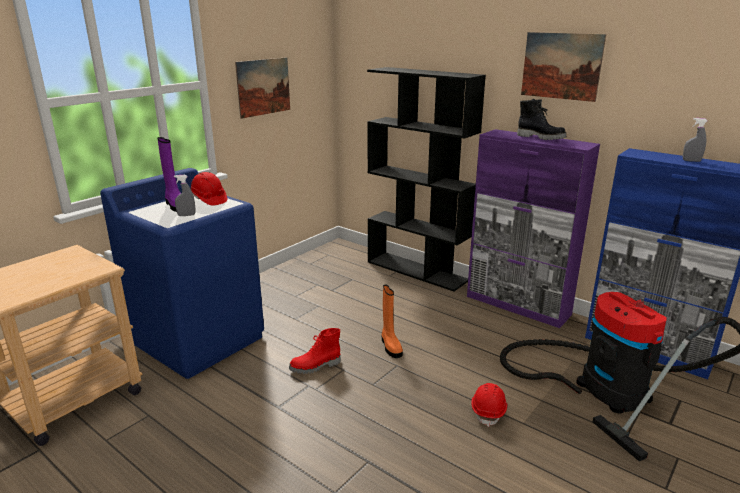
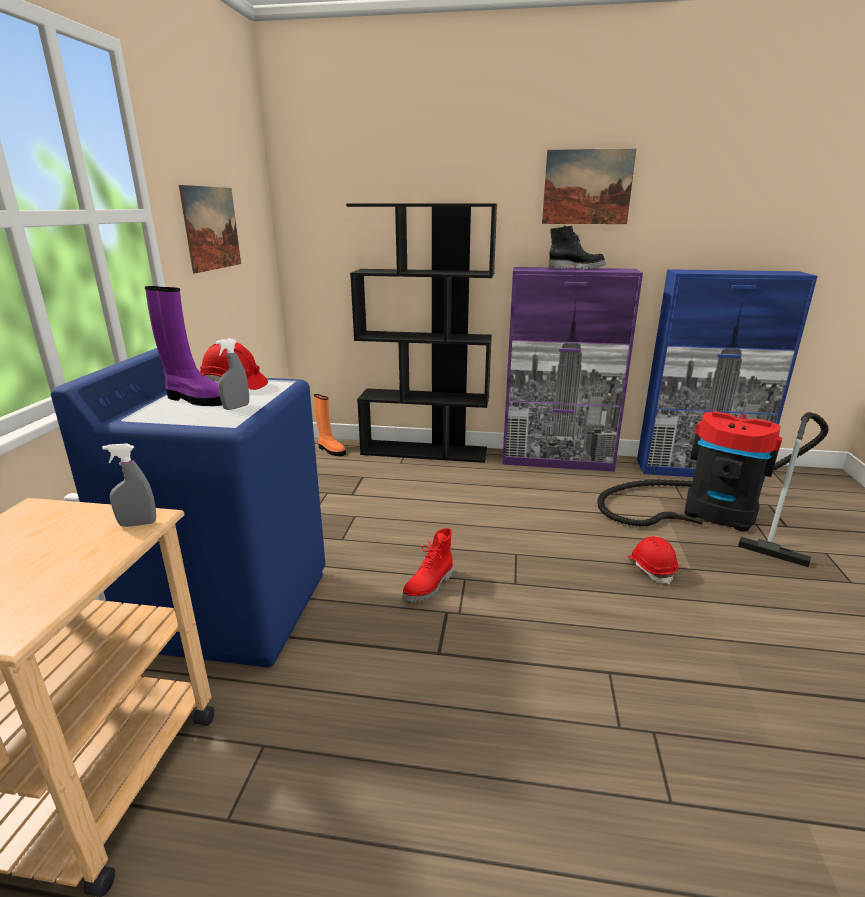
camera: 30 degrees left, 0 degrees up
orange boot [382,285,403,358] -> orange boot moved to [314,394,346,456]
grey spray bottle [683,118,708,162] -> grey spray bottle moved to [102,443,156,527]

